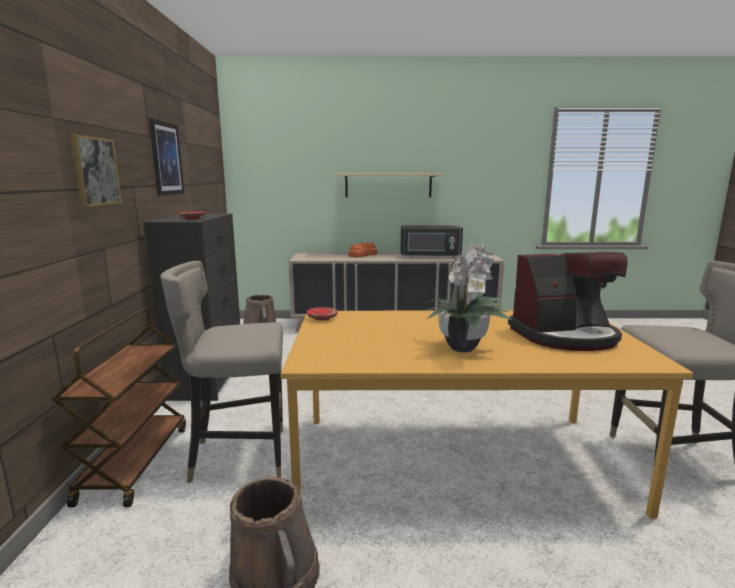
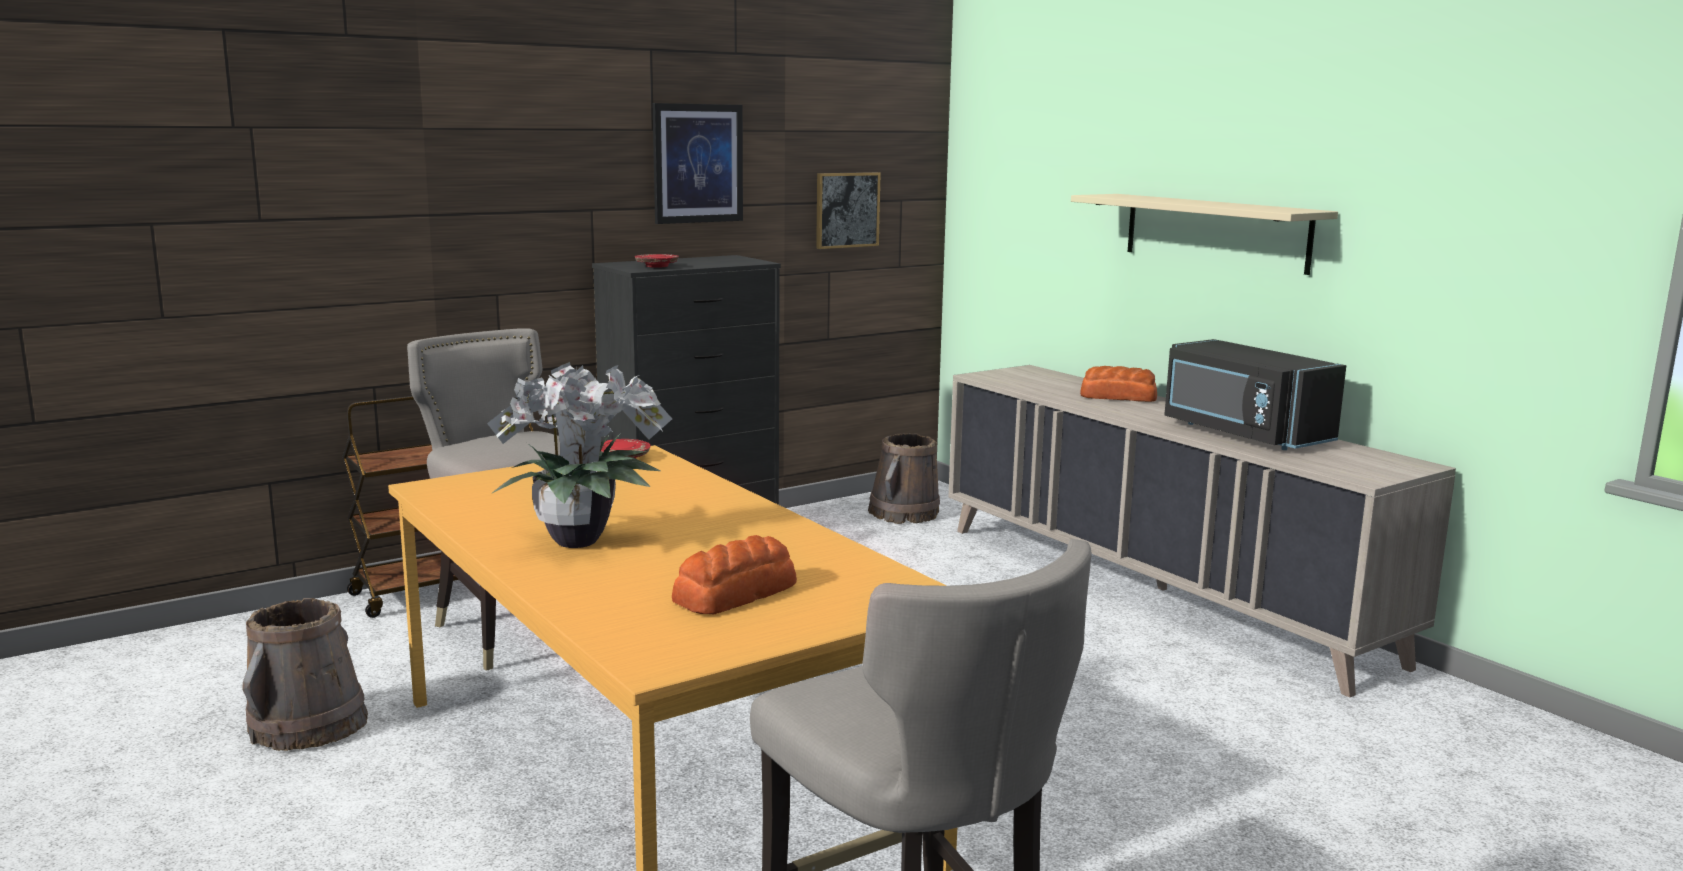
camera: 55 degrees right, 0 degrees up
picture [70,134,122,207] -> picture moved to [816,172,881,249]
coffee machine [508,252,628,351] -> bread [672,535,797,614]

